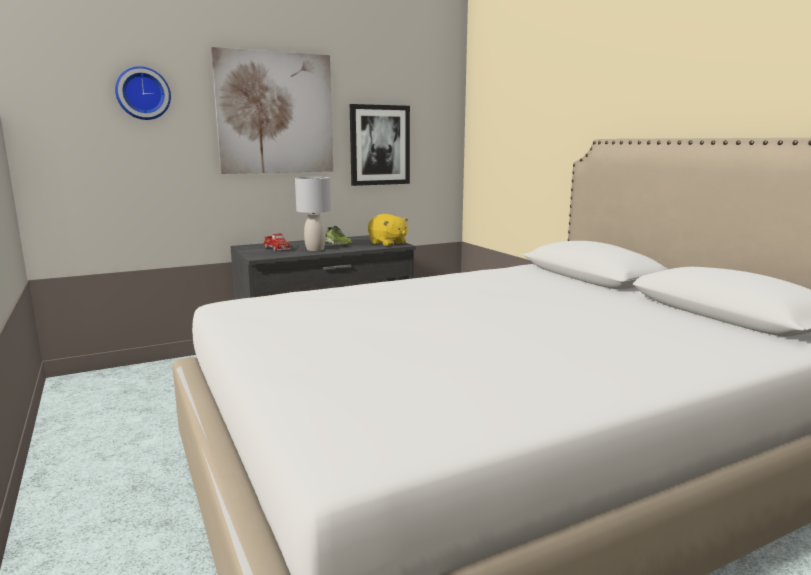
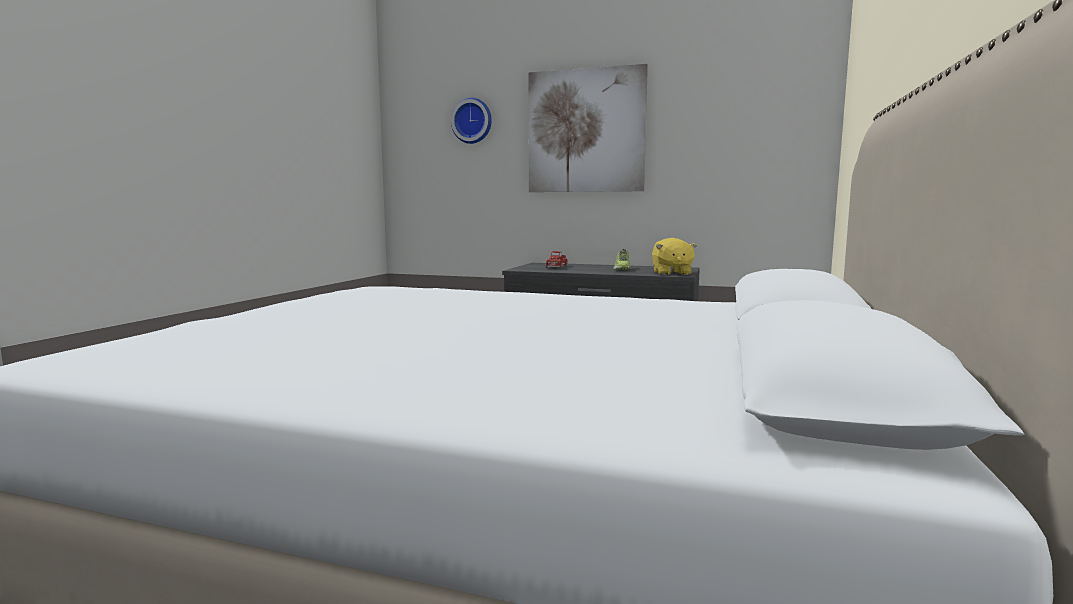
camera: 45 degrees right, 5 degrees down
grey table lamp [295,177,331,251] -> none
picture [350,104,410,186] -> none

